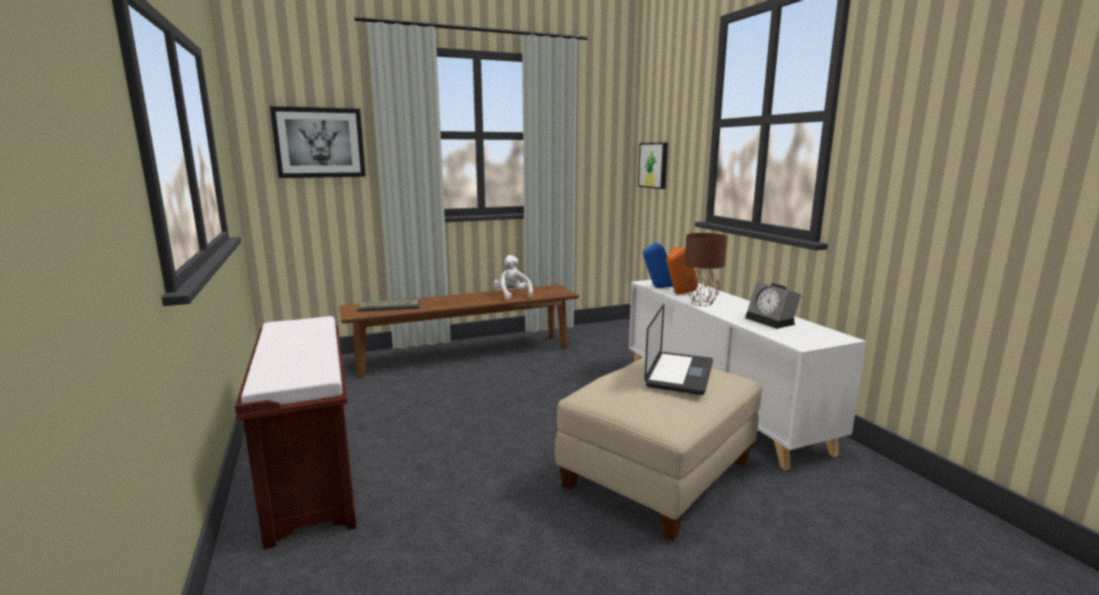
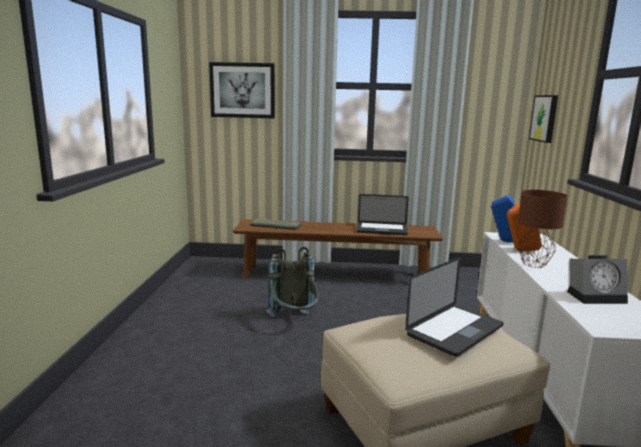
camera: 25 degrees right, 0 degrees up
brown bench [235,316,356,550] -> none
white plush toy [493,255,533,300] -> laptop [356,194,409,235]
alarm clock [745,282,801,329] -> alarm clock turned 90 degrees counterclockwise [567,255,628,304]
none -> grey backpack [266,247,319,317]

